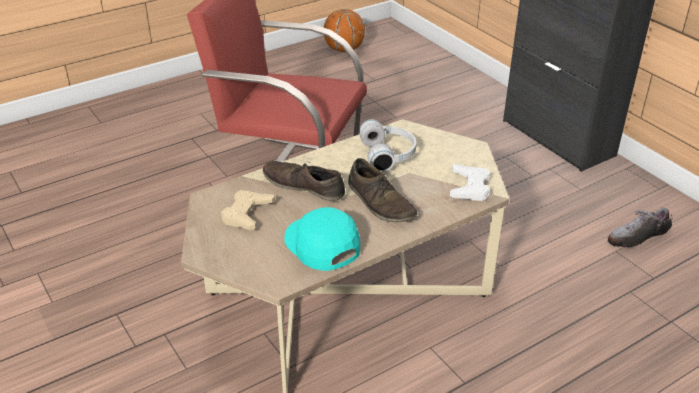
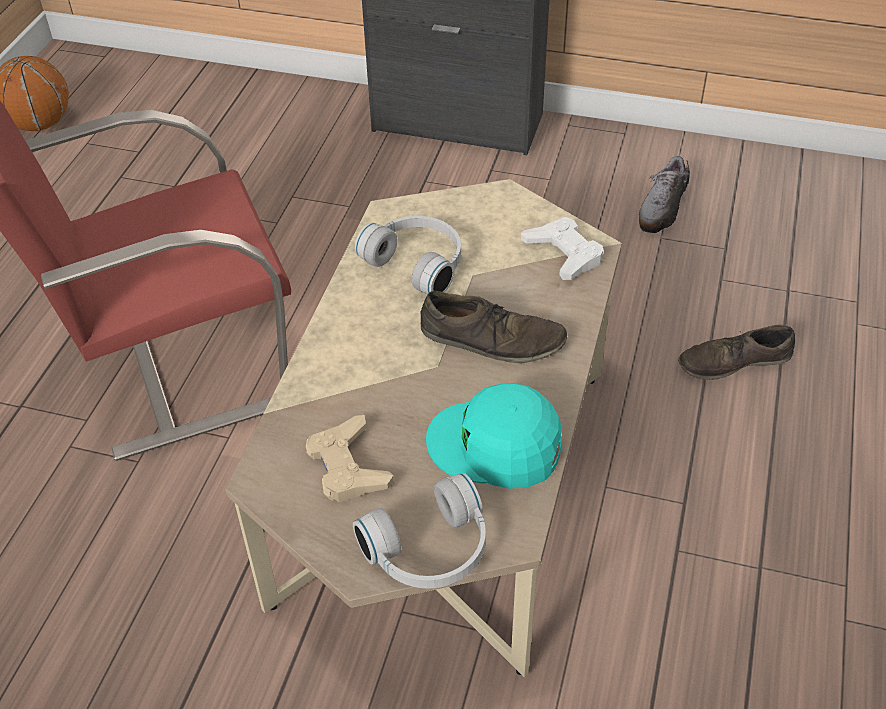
camera: 40 degrees left, 10 degrees up
brown shoe [263,161,345,201] -> brown shoe moved to [678,324,795,380]
none -> white headphones [353,473,486,588]

